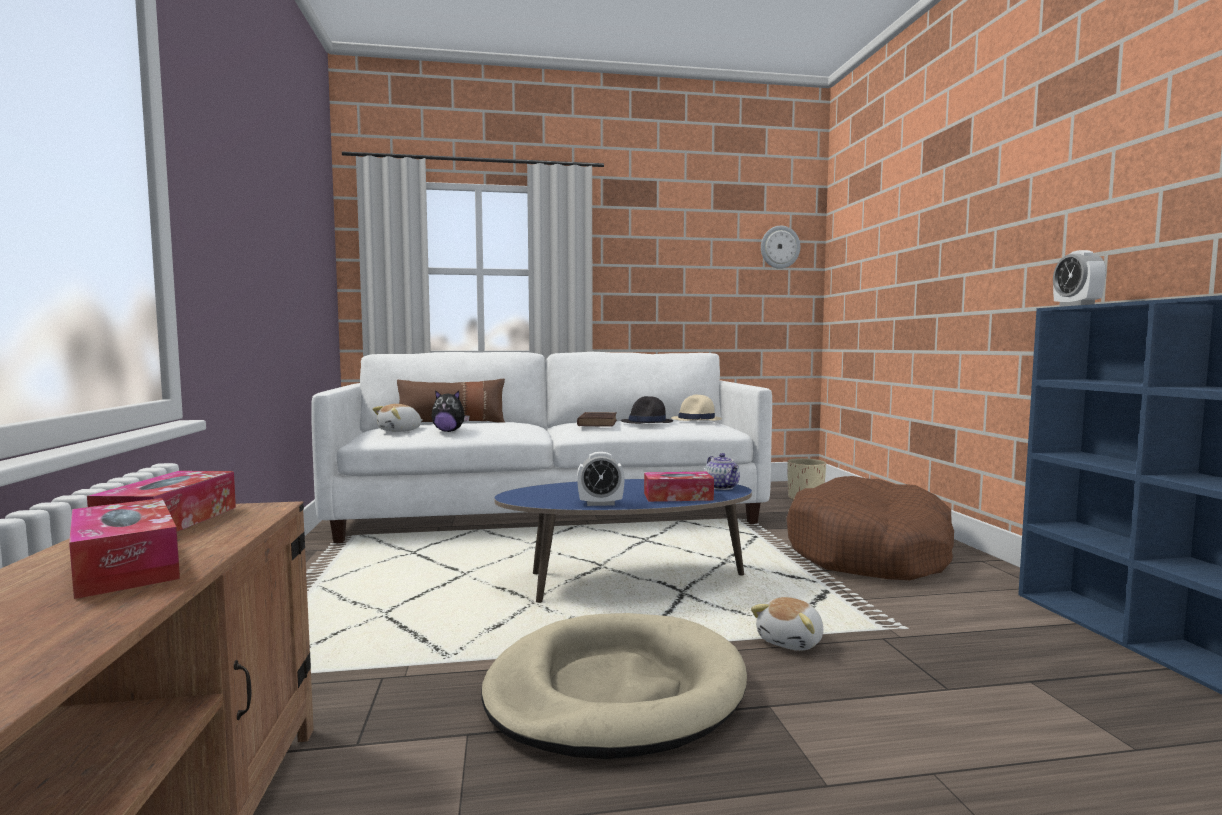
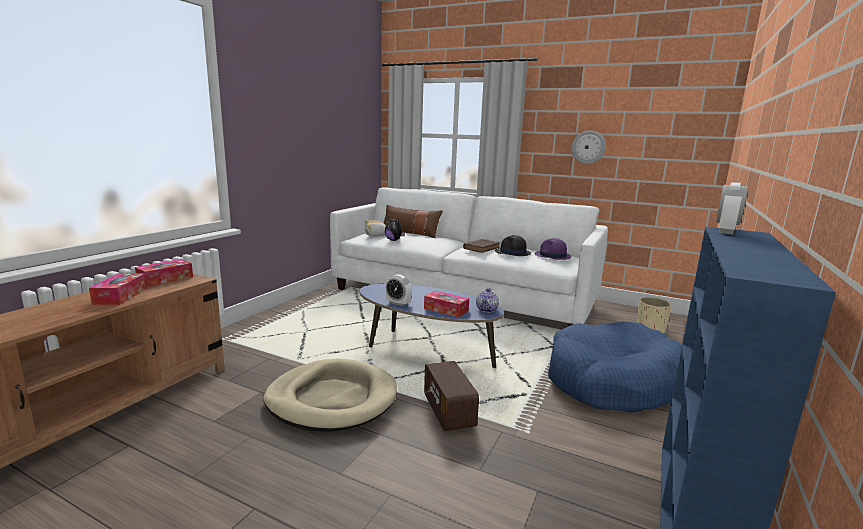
camera: 35 degrees right, 10 degrees up
beige hat [671,395,722,421] -> purple hat [534,238,572,260]
plush toy [751,597,823,651] -> radio [424,361,479,431]
wall clock [761,226,800,269] -> wall clock moved to [572,130,606,164]
brown dog bed [787,476,954,580] -> blue dog bed [548,321,682,413]

